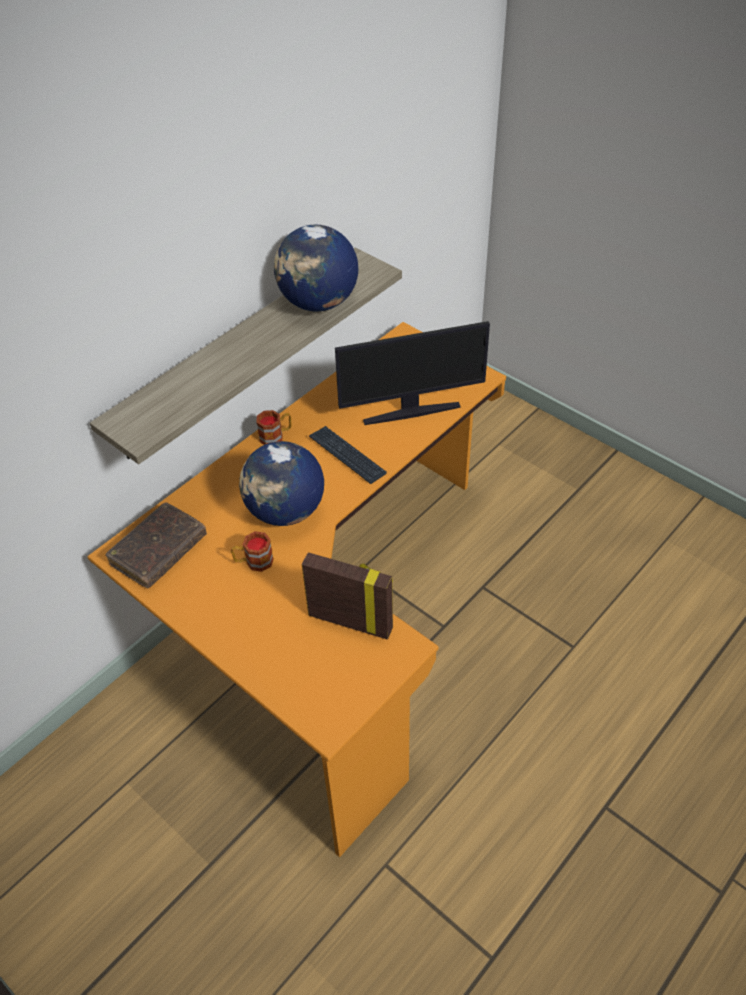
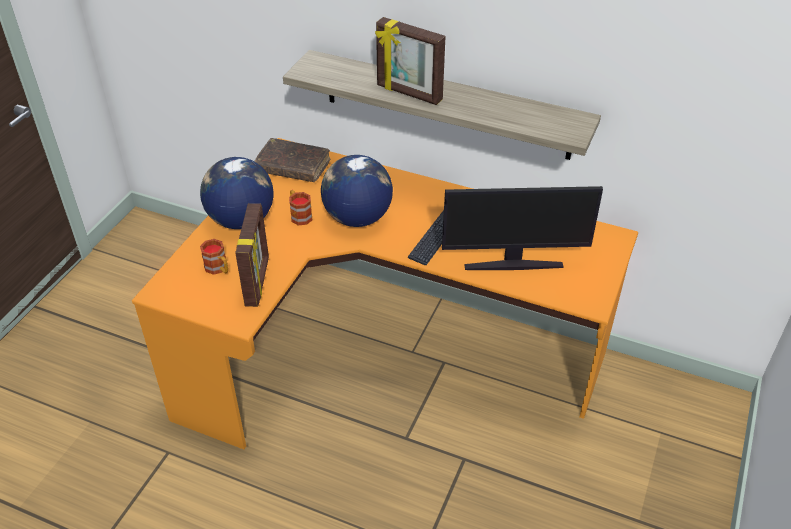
camera: 70 degrees right, 5 degrees down
mug [256,410,292,445] -> mug moved to [200,239,228,275]
globe [274,225,358,312] -> globe moved to [200,157,274,229]
monitor [335,321,490,425] -> monitor turned 60 degrees counterclockwise [442,186,603,270]
none -> picture frame [375,17,446,105]

